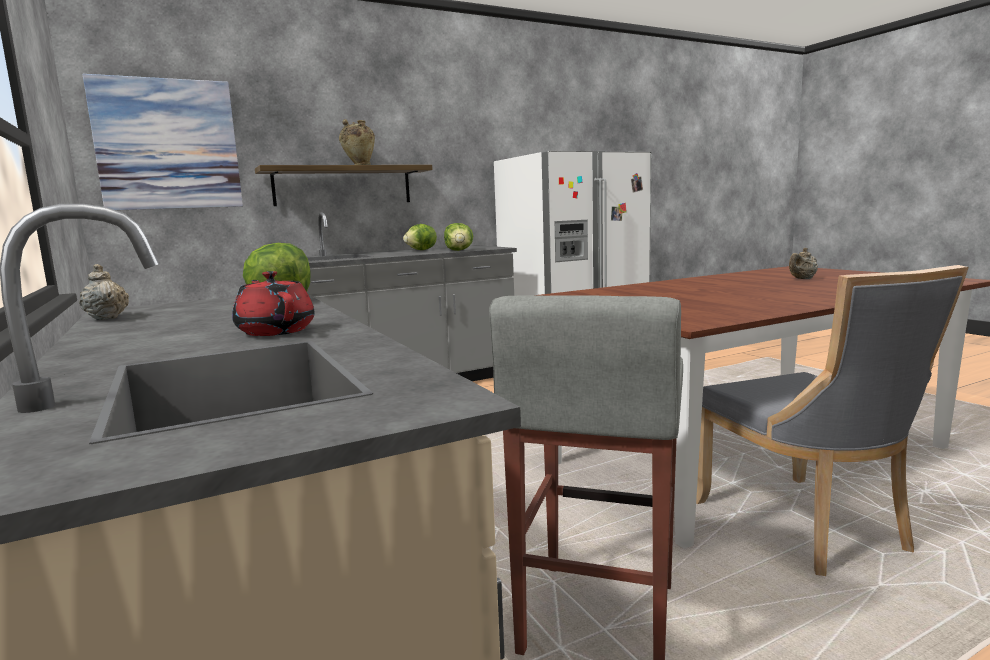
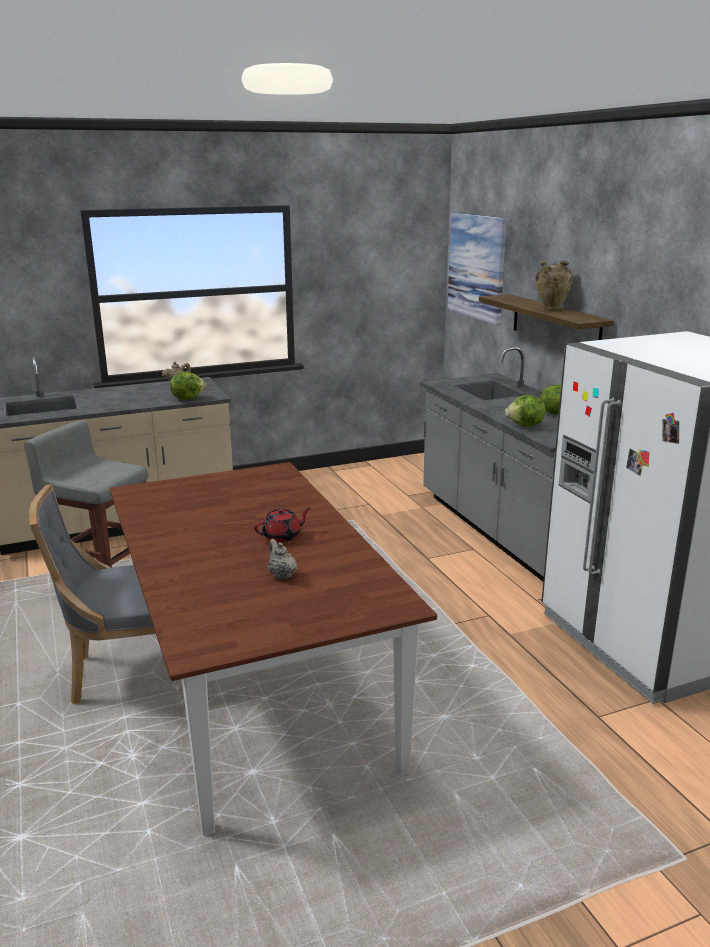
camera: 95 degrees right, 10 degrees up
red teapot [232,271,315,336] -> red teapot moved to [254,508,311,542]

